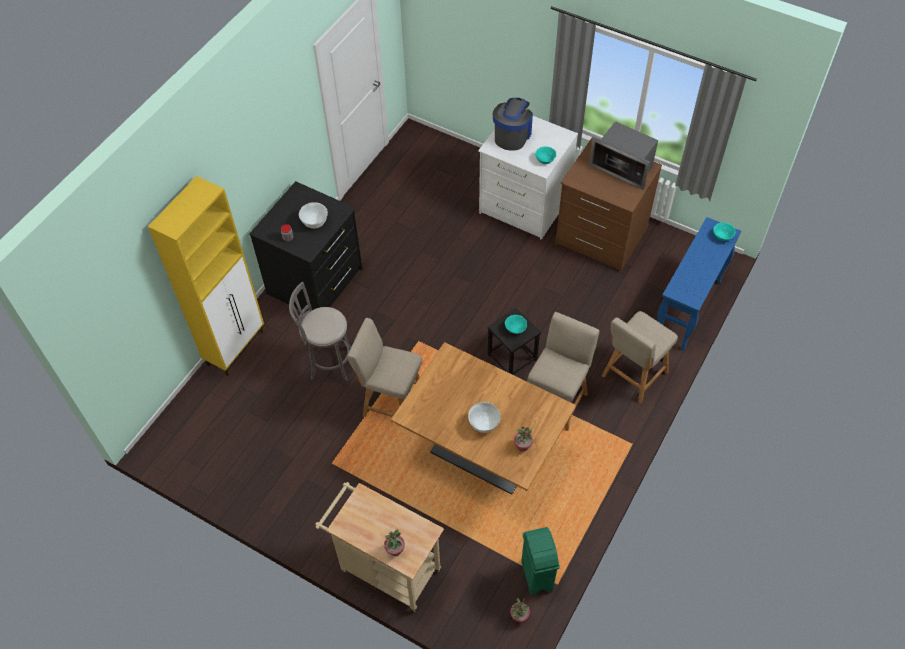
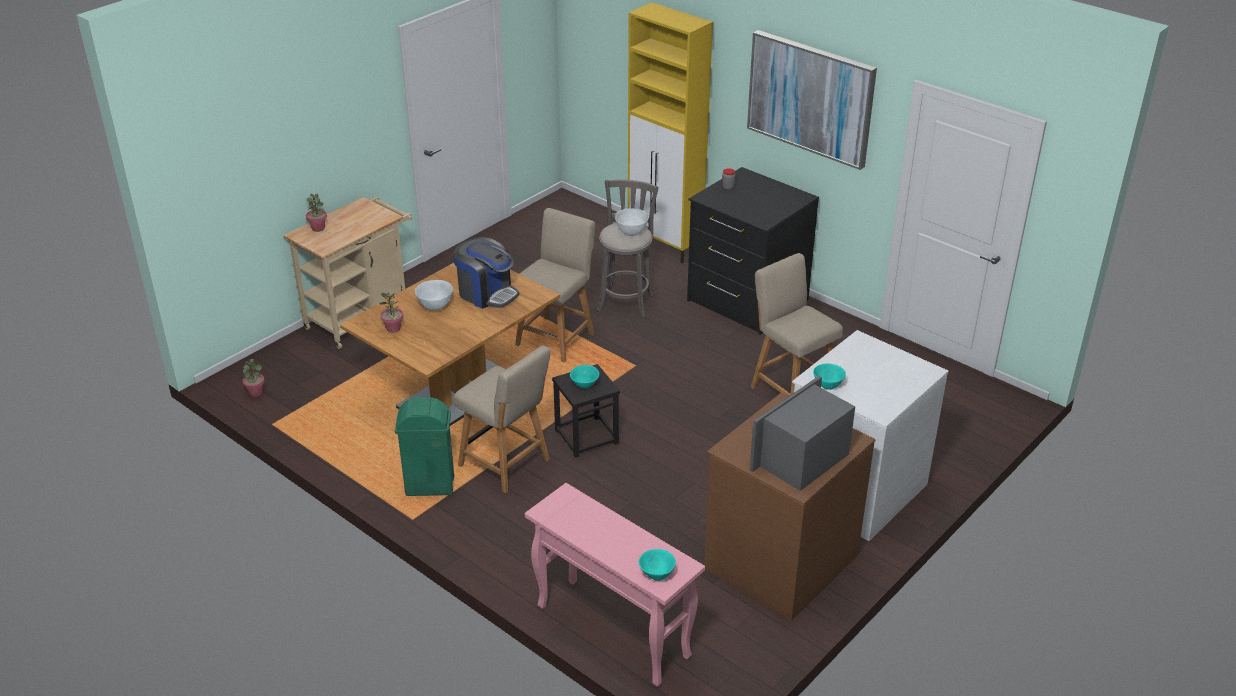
camera: 100 degrees right, 20 degrees down
white bowl [299,202,328,229] -> white bowl moved to [615,209,649,236]
coffee machine [493,97,533,151] -> coffee machine moved to [453,237,519,309]
green trash can [521,527,560,596] -> green trash can moved to [395,397,454,496]
beige chair [602,311,678,403] -> beige chair moved to [751,253,843,396]
blue console table [658,217,741,350] -> pink console table [525,483,705,687]
none -> picture [747,30,877,170]

